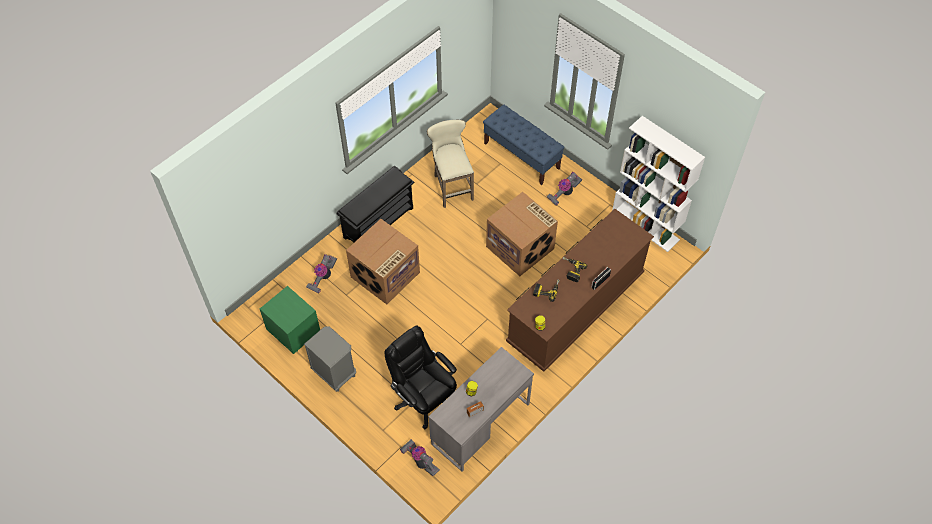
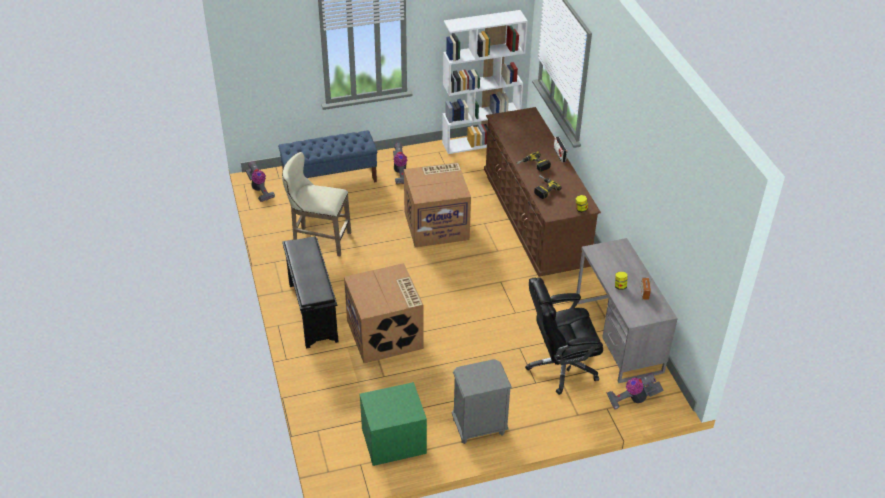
camera: 60 degrees left, 15 degrees down
vacuum cleaner [306,254,337,293] -> vacuum cleaner moved to [246,161,275,202]

